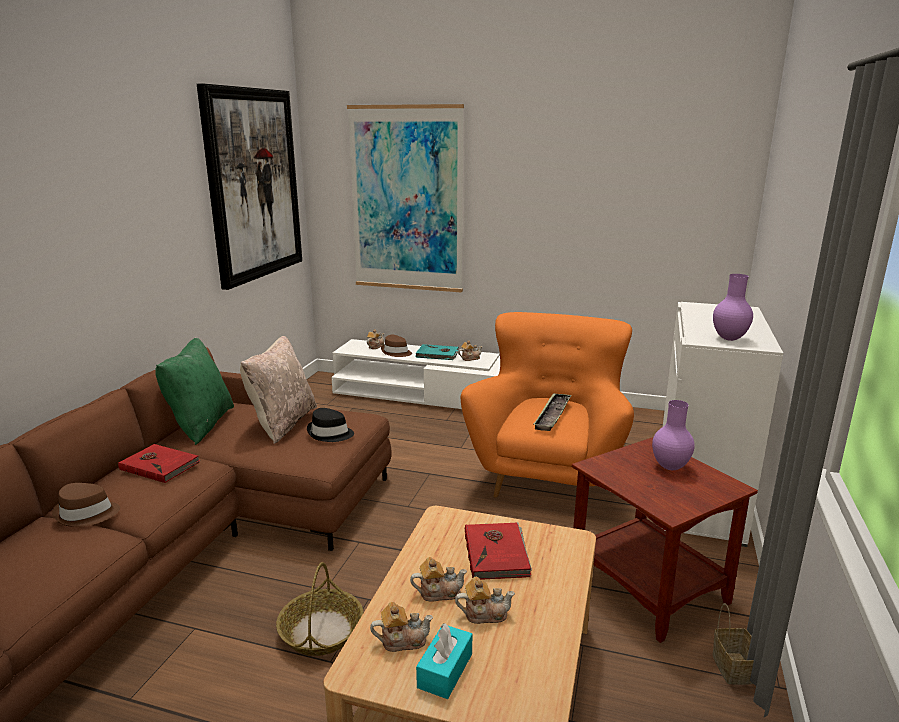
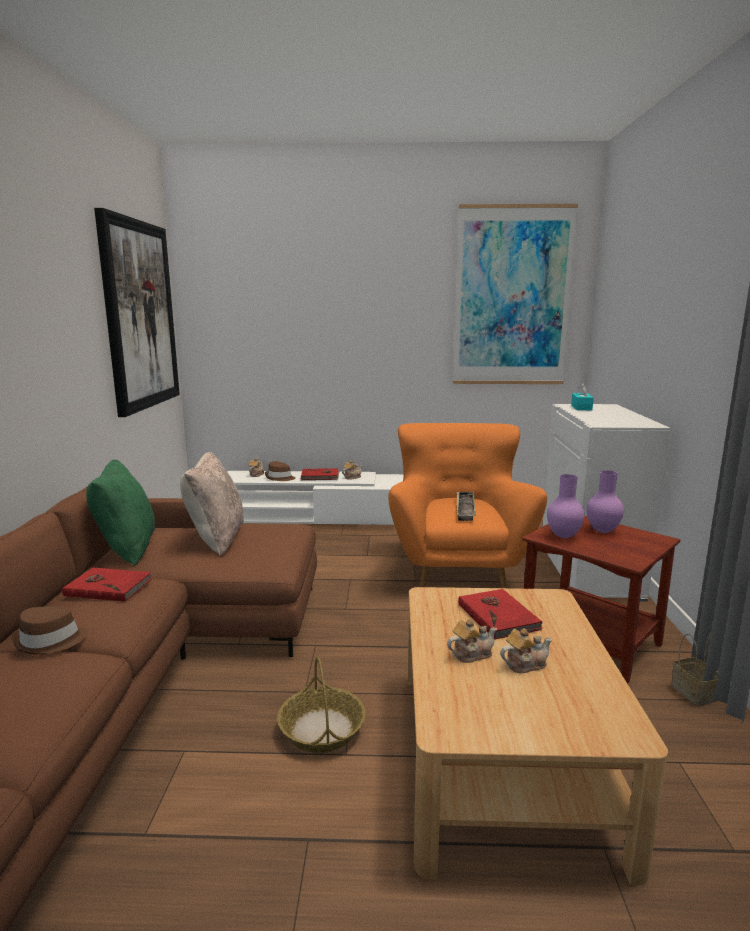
camera: 15 degrees left, 5 degrees down
black hat [307,408,354,442] -> none
picture [347,104,464,293] -> picture moved to [453,204,578,384]
teapot [370,602,433,652] -> none
turquoise book [416,344,459,360] -> red book [301,468,339,480]
turquoise tissue box [416,623,472,699] -> turquoise tissue box moved to [571,383,594,411]
purple vase [713,274,753,341] -> purple vase moved to [547,474,584,538]

